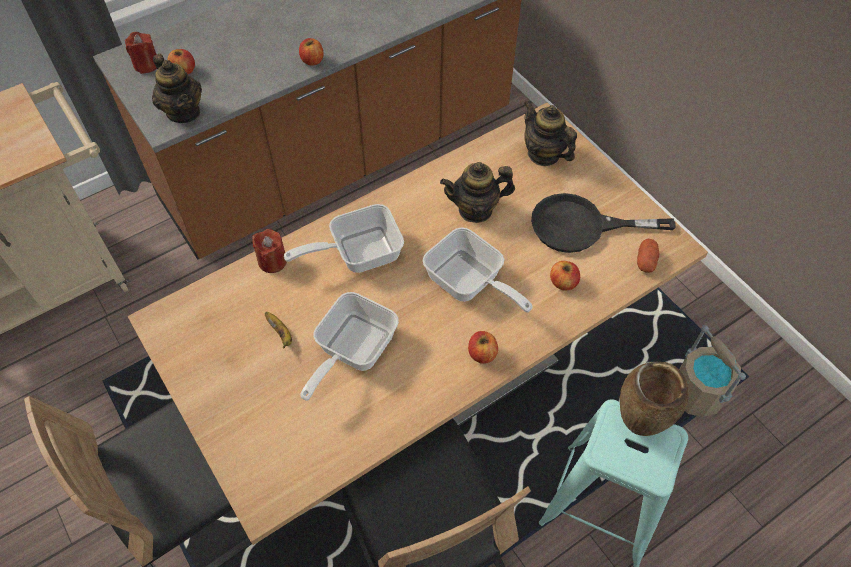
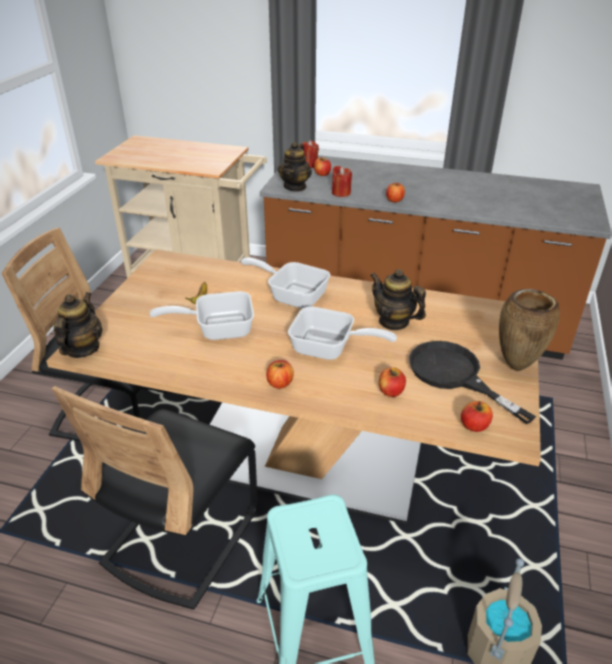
camera: 50 degrees right, 20 degrees down
red candle [252,229,287,273] -> red candle moved to [332,166,352,197]
frying pan [423,227,533,312] -> frying pan turned 75 degrees counterclockwise [288,306,397,360]
teapot [524,100,577,166] -> teapot moved to [54,292,103,358]
brown vase [620,362,689,436] -> brown vase moved to [499,289,560,371]
potato [637,239,659,272] -> apple [461,401,493,432]

